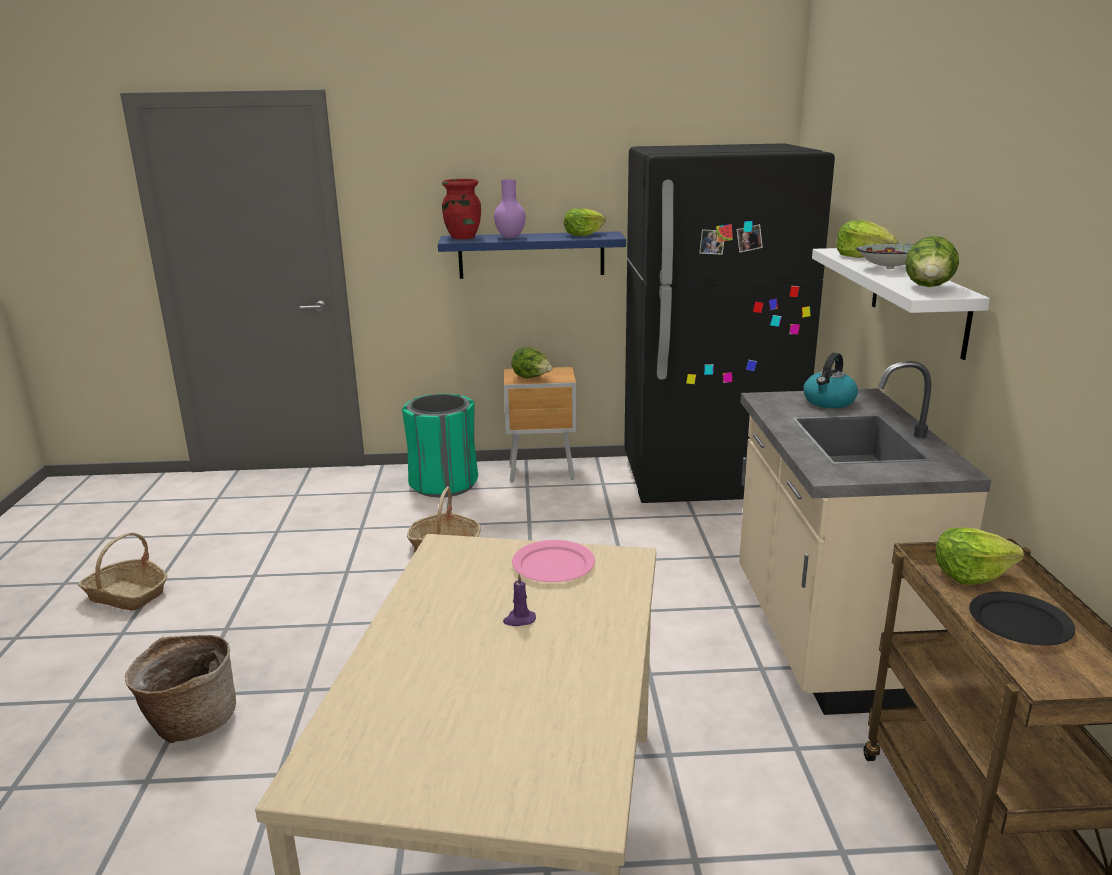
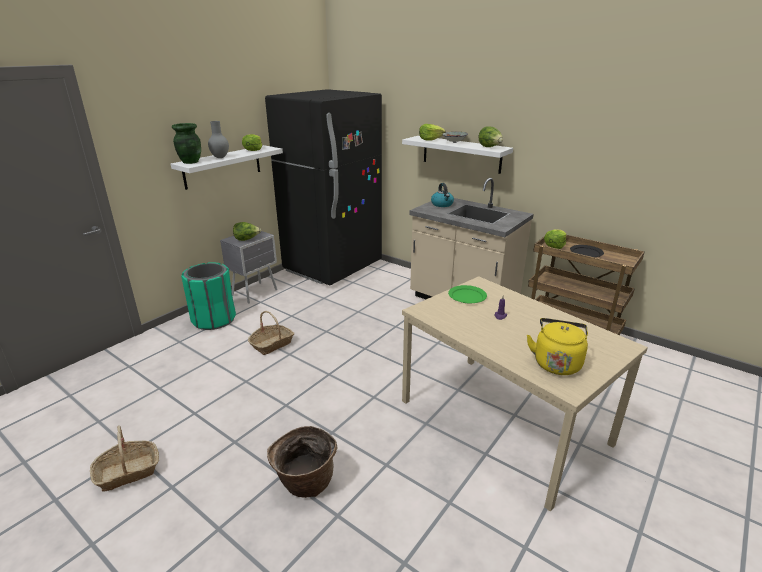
camera: 50 degrees left, 5 degrees up
blue shelf [438,231,626,279] -> white shelf [171,145,283,190]
red vase [442,179,481,239] -> green vase [172,123,201,164]
purple vase [494,179,526,239] -> grey vase [208,121,229,158]
brown nightstand [504,367,577,482] -> grey nightstand [220,231,277,304]
pink plate [512,540,595,582] -> green plate [448,285,487,303]
none -> yellow kettle [527,318,588,375]

